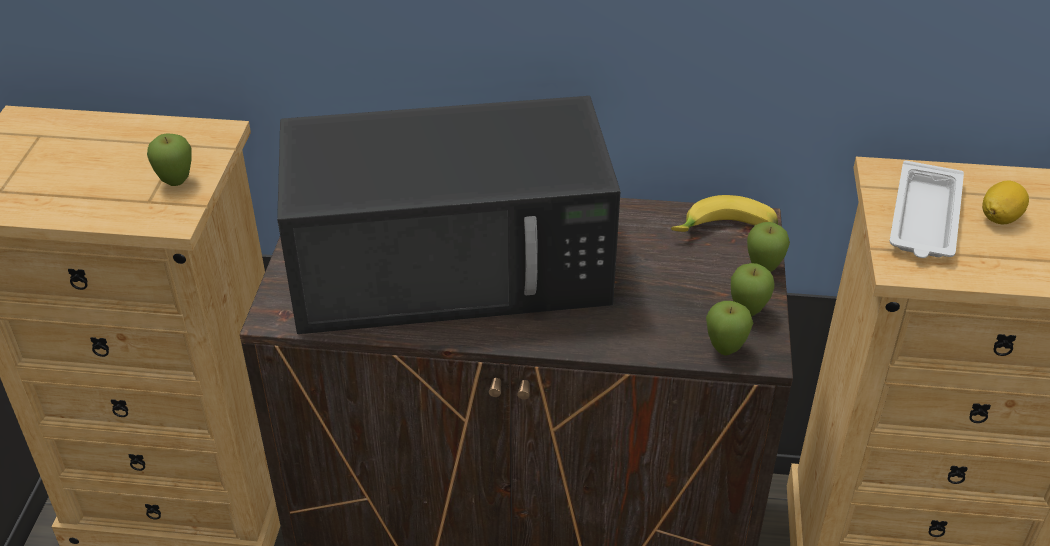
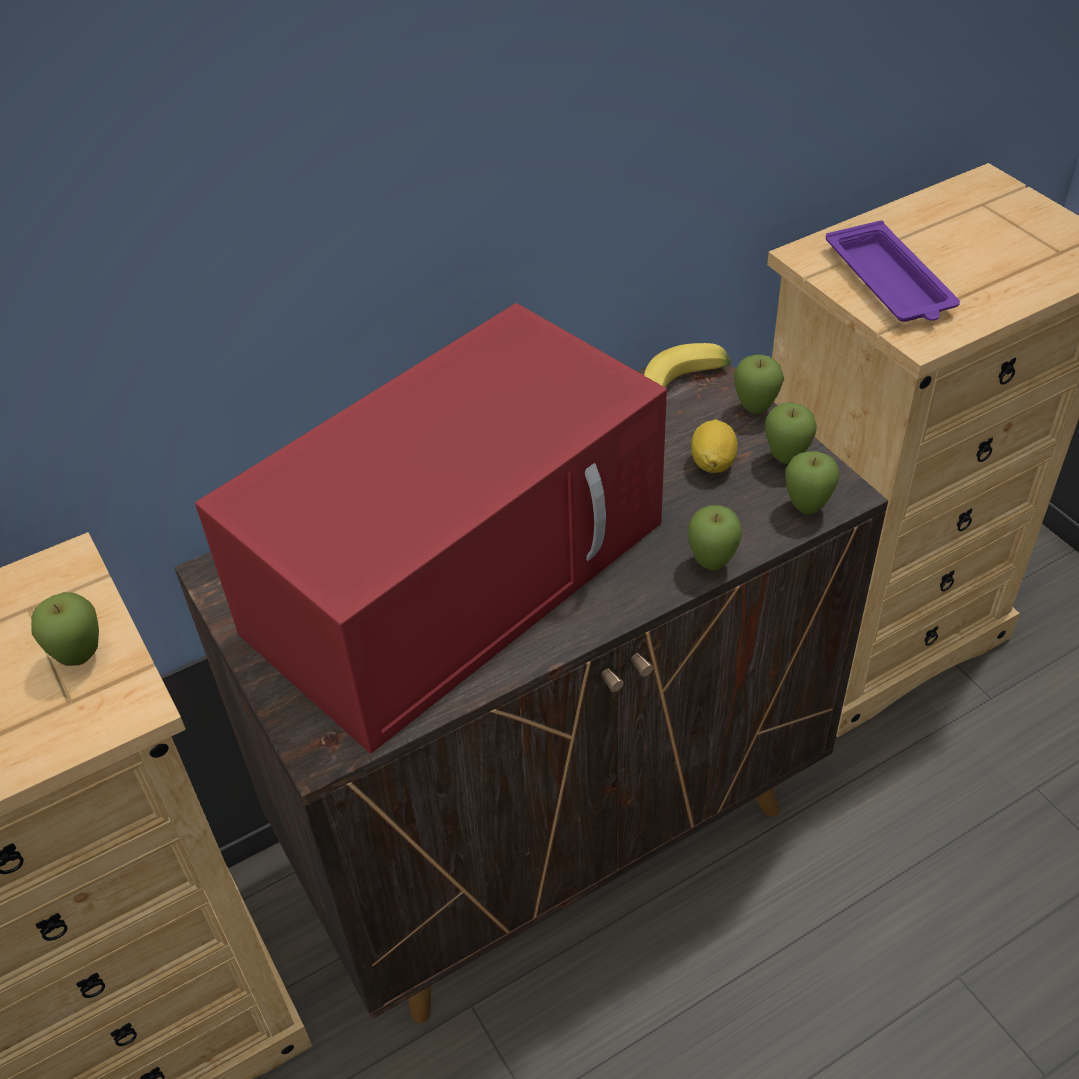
camera: 35 degrees left, 5 degrees up
black microwave [277,96,621,334] -> red microwave [195,303,667,754]
white tray [890,160,964,258] -> purple tray [826,220,960,322]
lemon [982,181,1029,224] -> lemon moved to [691,419,738,473]
none -> apple [688,505,742,570]

